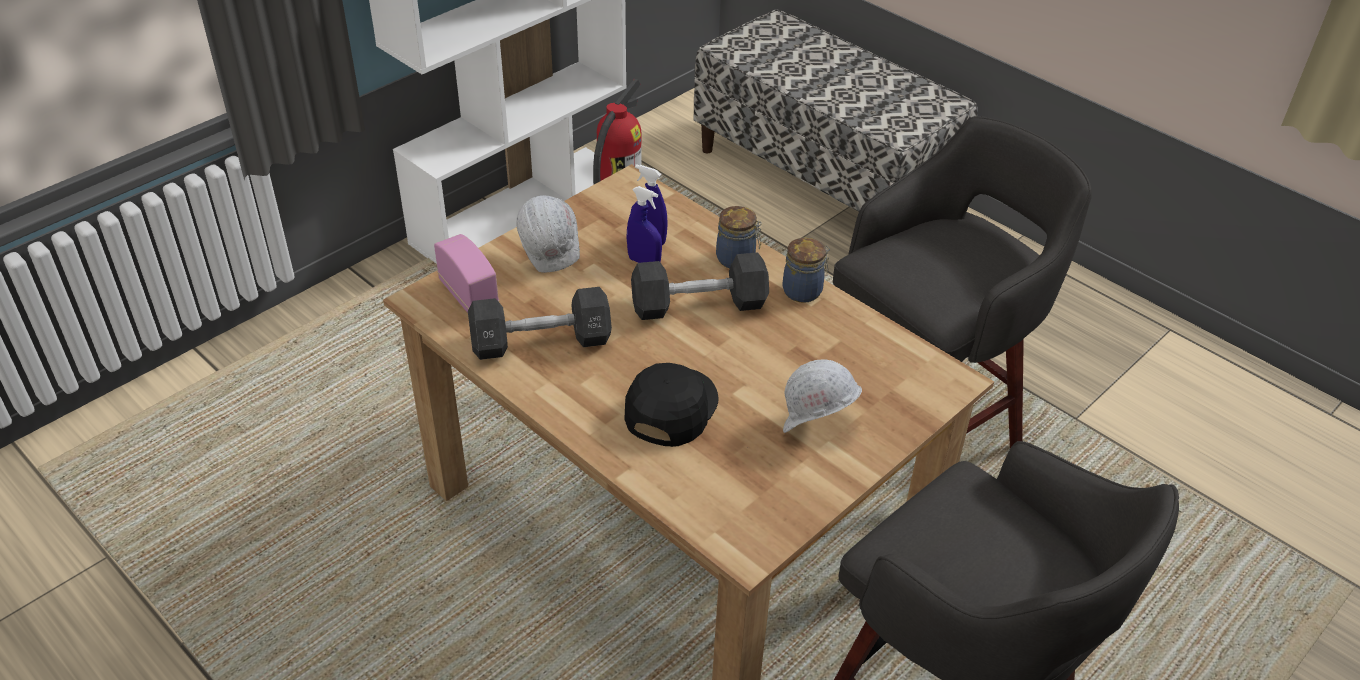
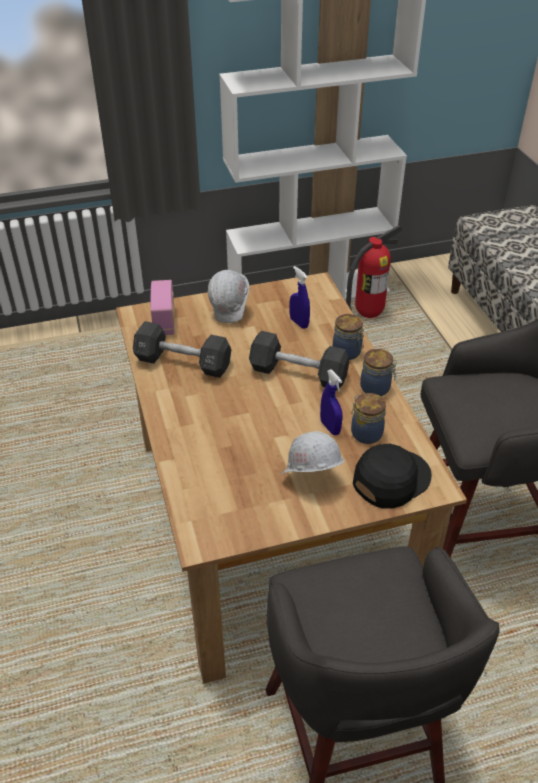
camera: 30 degrees right, 0 degrees up
black cap [624,363,718,447] -> black cap moved to [353,444,432,508]
blue spray bottle [626,186,662,263] -> blue spray bottle moved to [320,369,343,435]
none -> jar [351,393,386,444]

